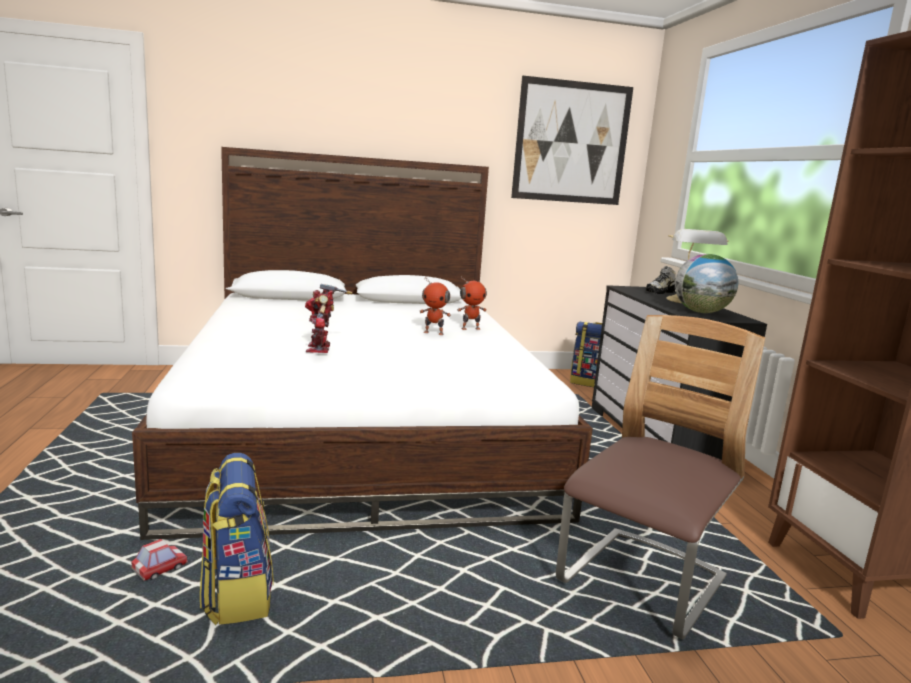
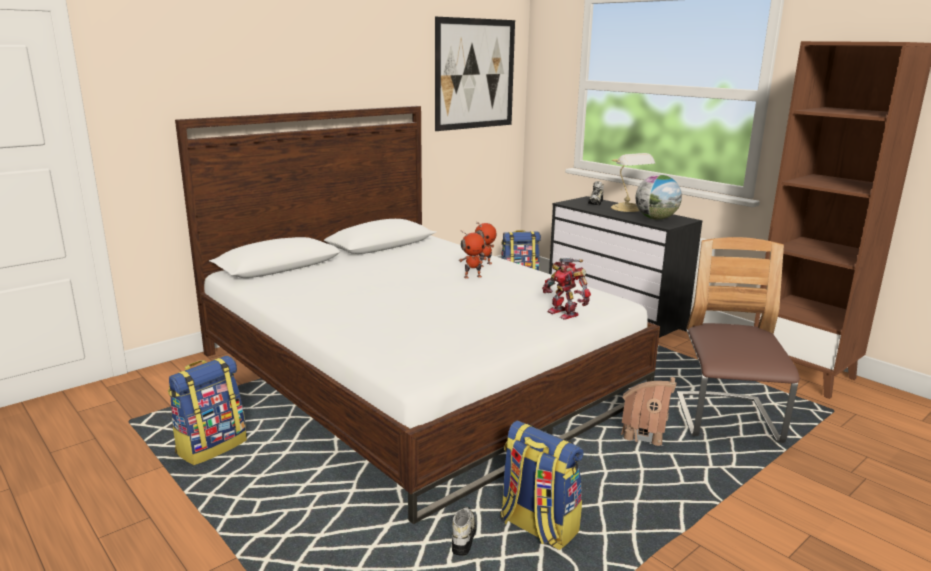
camera: 30 degrees left, 5 degrees up
toy car [131,539,188,581] -> shoe [452,507,476,556]
toy robot [305,284,353,353] -> toy robot moved to [542,258,591,320]
none -> backpack [168,356,247,465]
none -> toy house [621,377,677,446]

